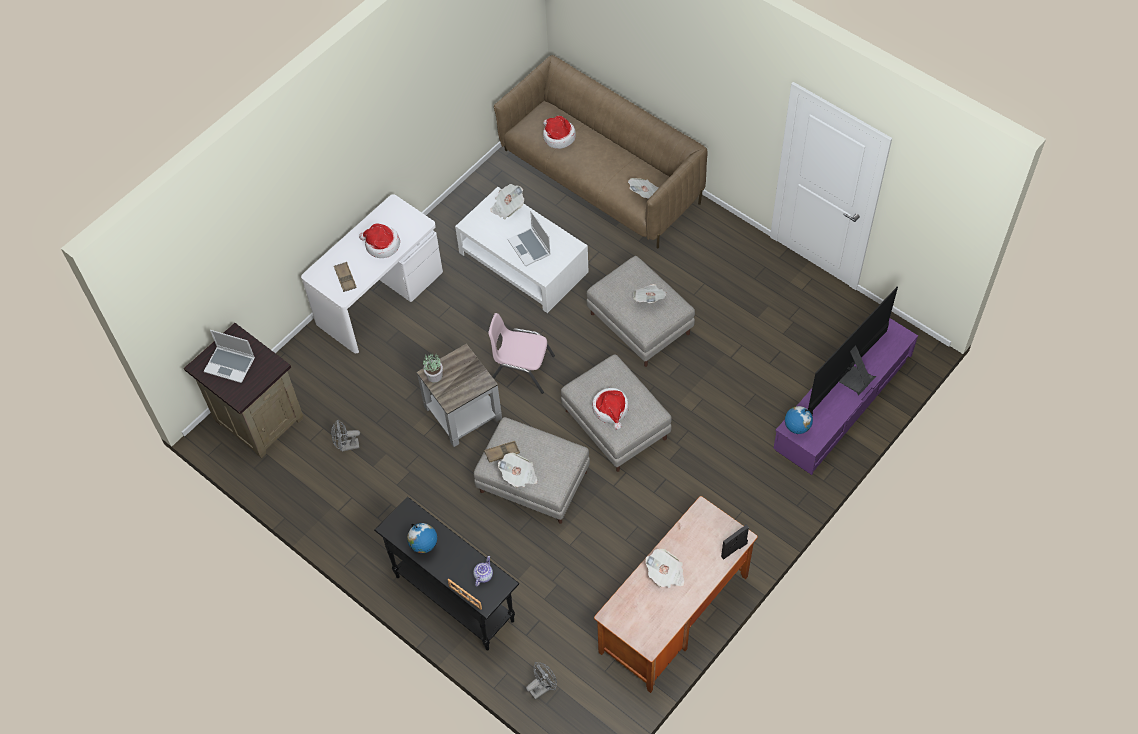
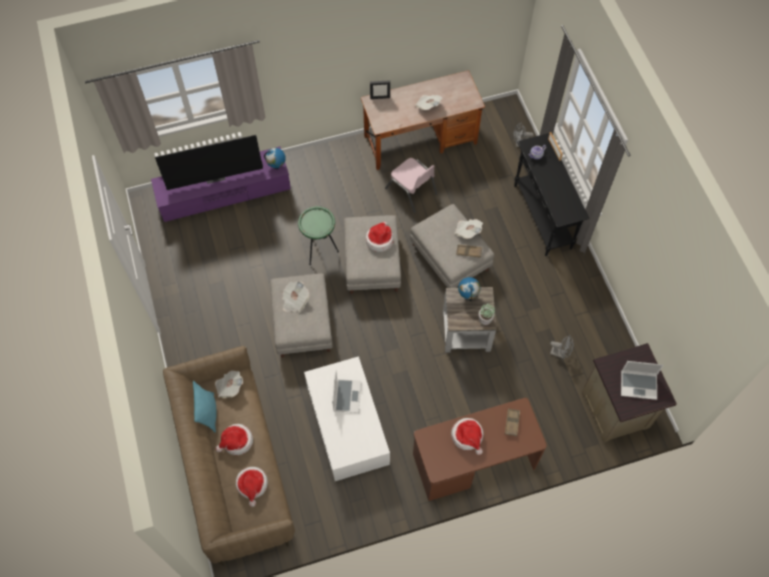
camera: 150 degrees left, 5 degrees up
laptop [204,330,255,383] -> laptop turned 135 degrees clockwise [621,361,664,400]
white desk [301,194,443,353] -> brown desk [413,398,547,501]
globe [407,523,437,553] -> globe moved to [458,277,480,301]
pink chair [488,313,555,394] -> pink chair moved to [385,158,438,213]
newspaper [490,184,524,219] -> none
none -> turquoise pillow [193,381,217,432]
none -> hat [216,424,253,455]
none -> green side table [298,206,339,265]

